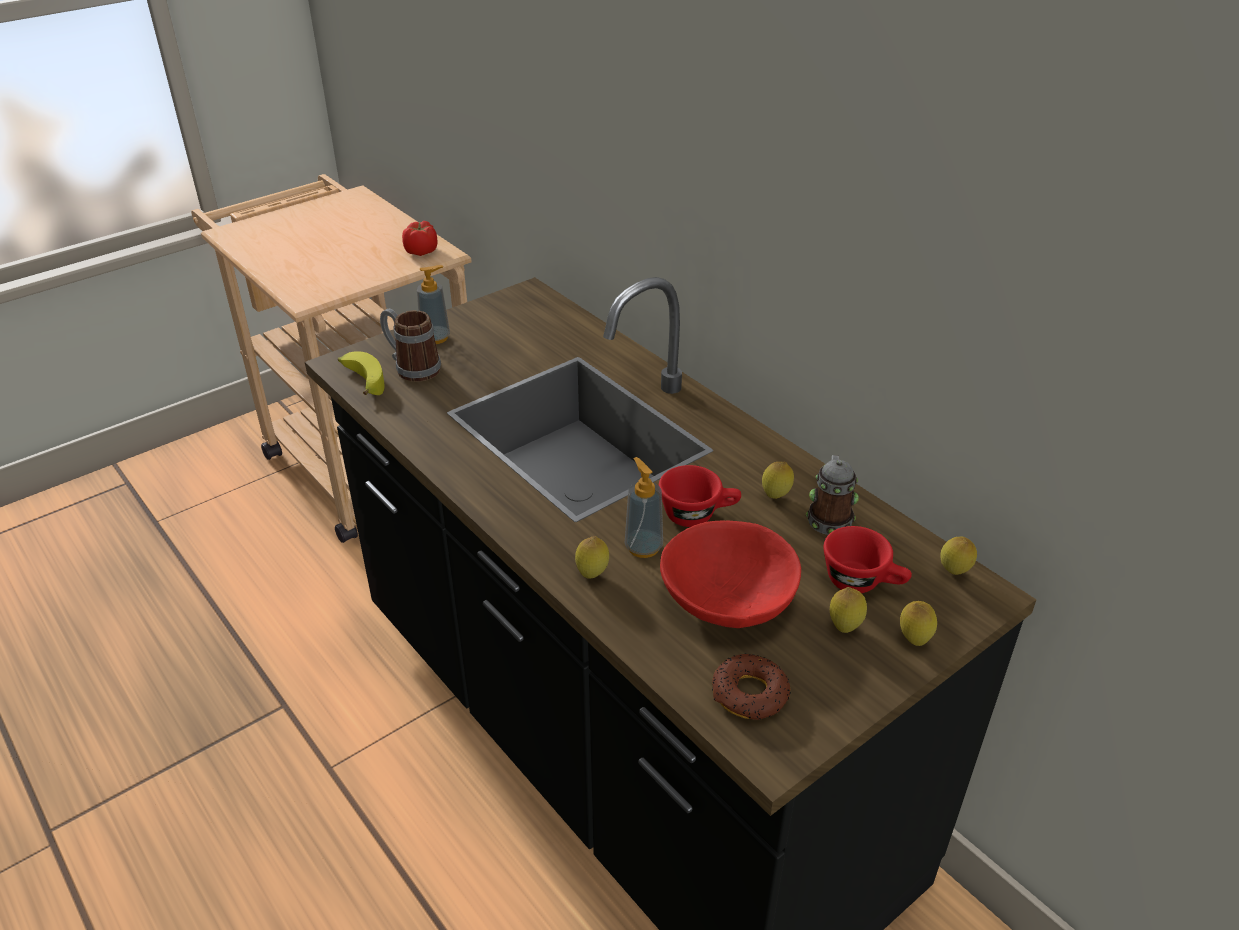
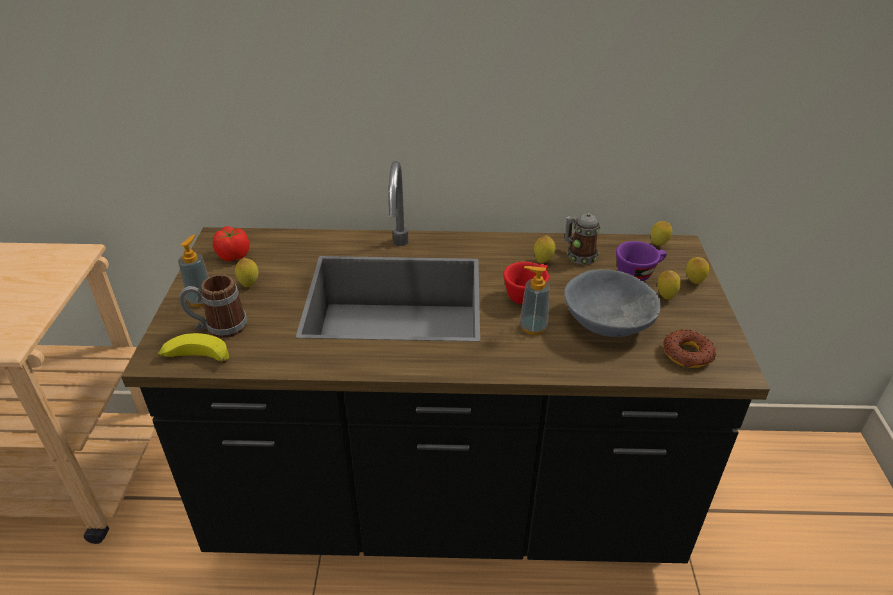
camera: 50 degrees left, 0 degrees up
tomato [402,221,438,256] -> tomato moved to [213,226,250,261]
lemon [575,536,609,579] -> lemon moved to [235,258,259,287]
red bowl [660,520,801,628] -> grey bowl [564,269,661,337]
red cup [824,526,912,593] -> purple cup [616,241,667,281]

